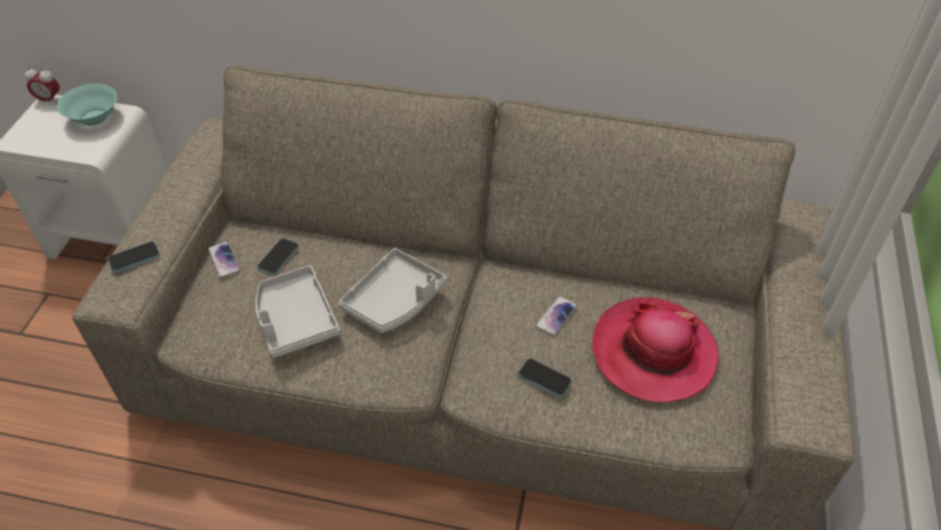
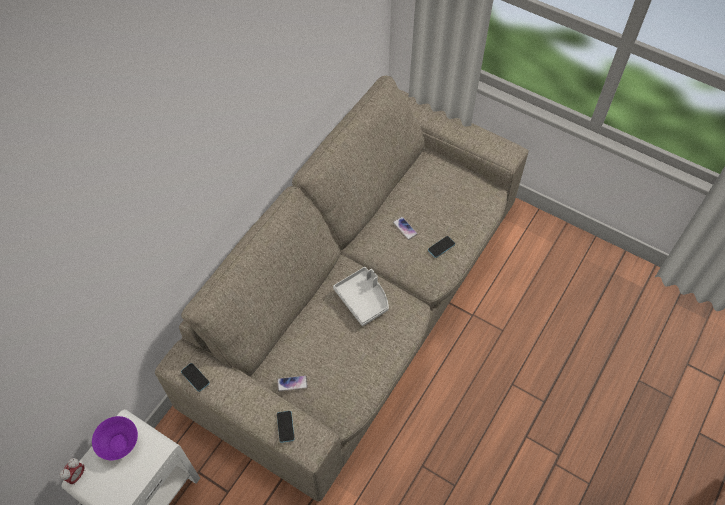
camera: 70 degrees left, 10 degrees up
turquoise bowl [57,84,117,126] -> purple bowl [92,416,138,460]
grey tray [256,265,340,358] -> none
phone [257,238,299,275] -> phone moved to [181,363,209,392]
hat [592,297,719,403] -> none

